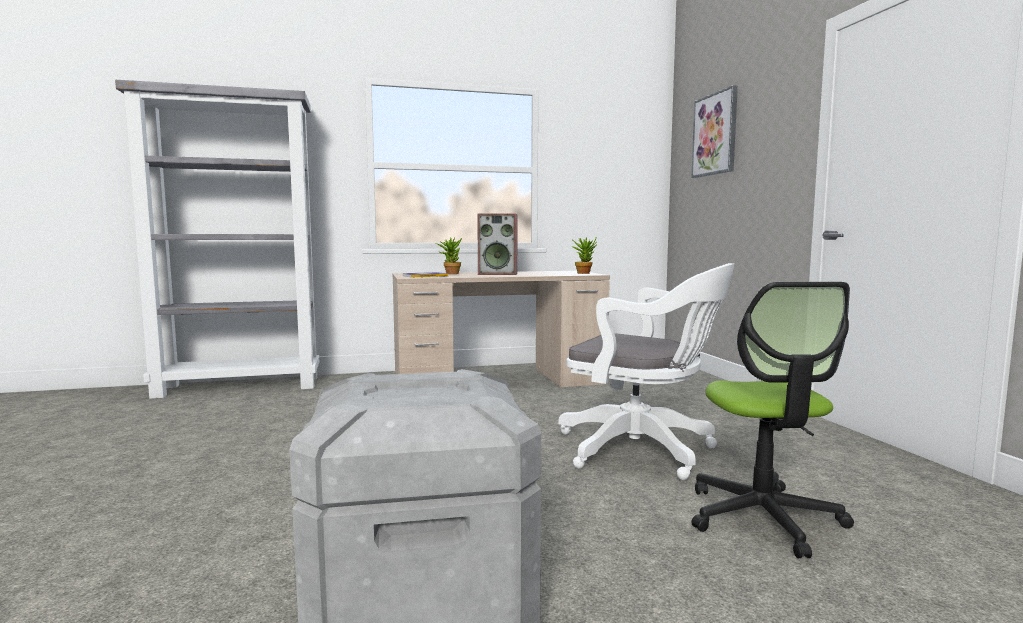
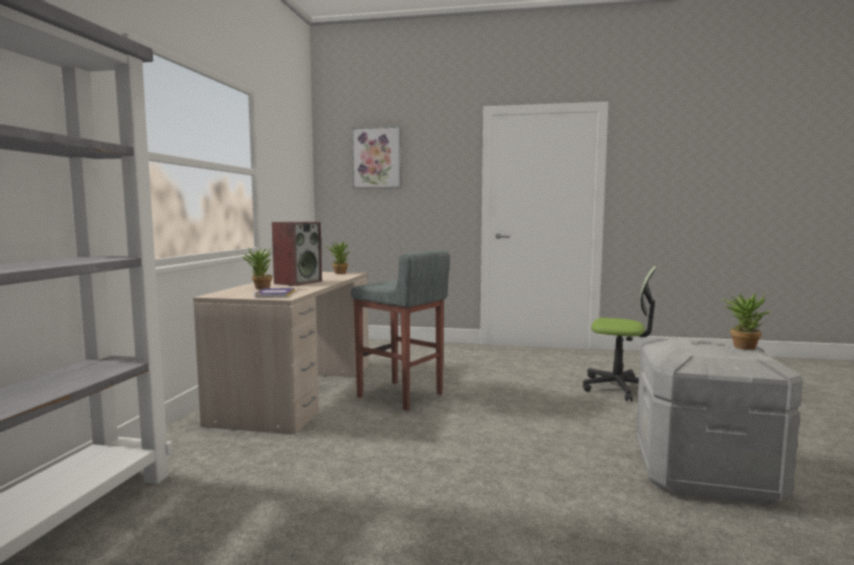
camera: 65 degrees left, 0 degrees up
white office chair [558,263,734,480] -> none
none -> grey stool [351,250,450,411]
none -> potted plant [722,292,771,350]

